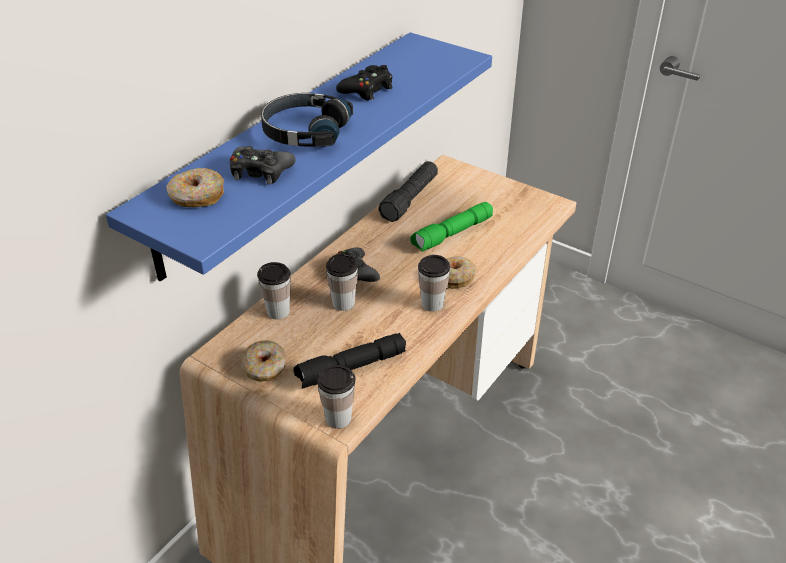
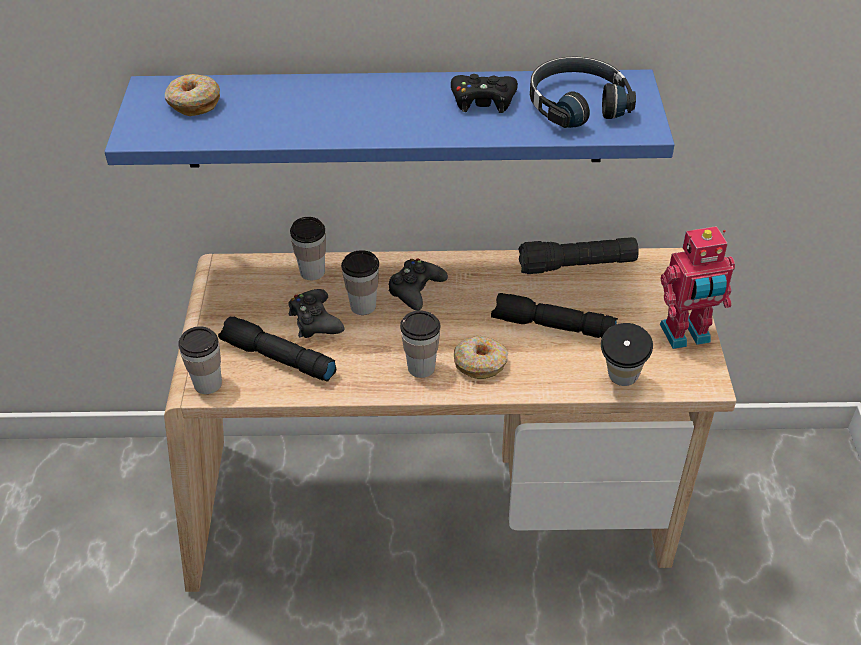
camera: 55 degrees right, 5 degrees up
black game controller [230,146,296,185] -> black game controller moved to [289,289,344,338]
donut [241,340,286,382] -> none
black headphones [261,93,353,146] -> black headphones moved to [530,57,636,128]
green flashlight [410,202,493,252] -> black flashlight [491,293,618,338]
none -> cup [601,323,653,386]
none -> toy robot [660,226,735,349]

